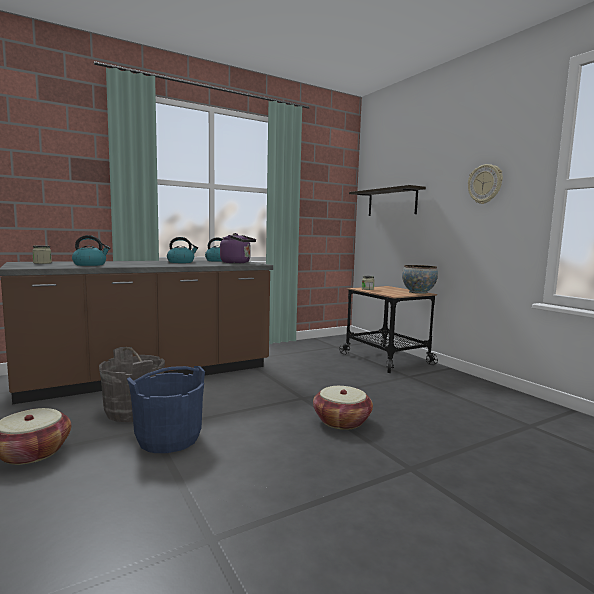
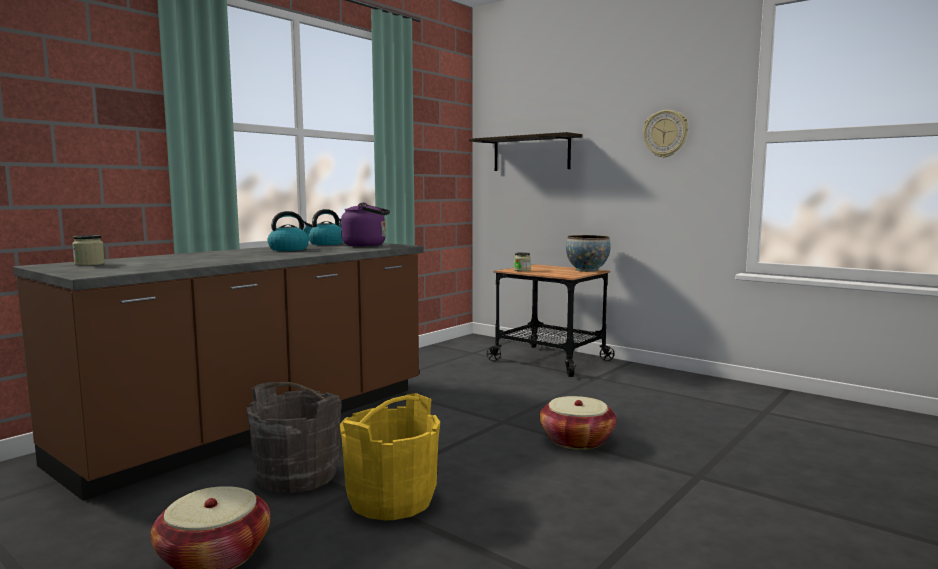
camera: 20 degrees left, 0 degrees up
kettle [72,235,110,266] -> none
blue bucket [127,366,205,453] -> yellow bucket [340,393,440,520]

